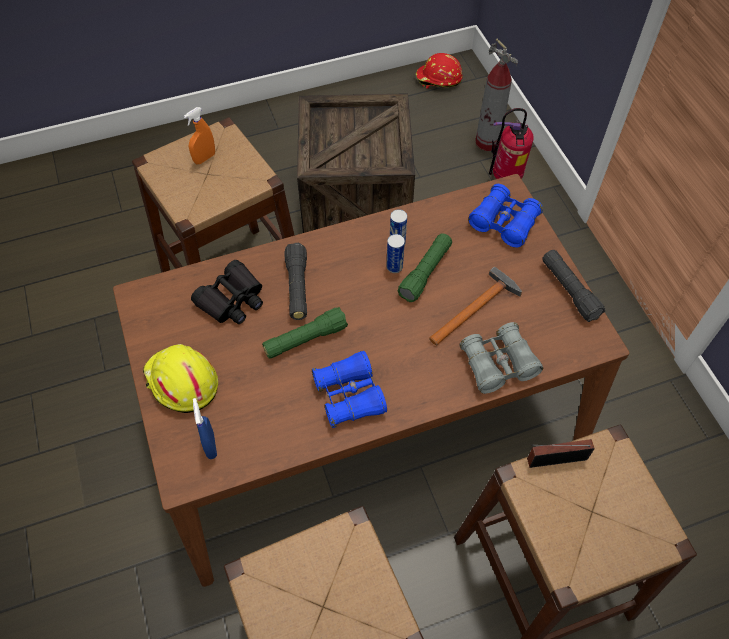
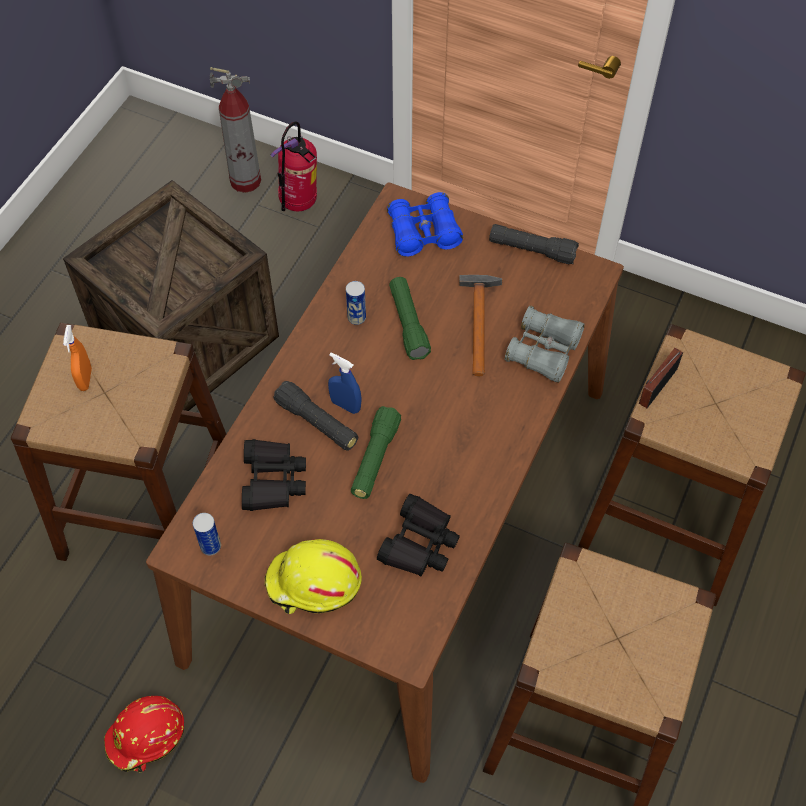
camera: 45 degrees left, 0 degrees up
blue spray bottle [193,398,217,459] -> blue spray bottle moved to [328,353,362,414]
blue binoculars [312,351,387,428] -> none
can [386,234,405,273] -> can moved to [193,513,221,555]
red hard hat [416,53,463,89] -> red hard hat moved to [104,696,184,773]
none -> black binoculars [377,494,460,576]

